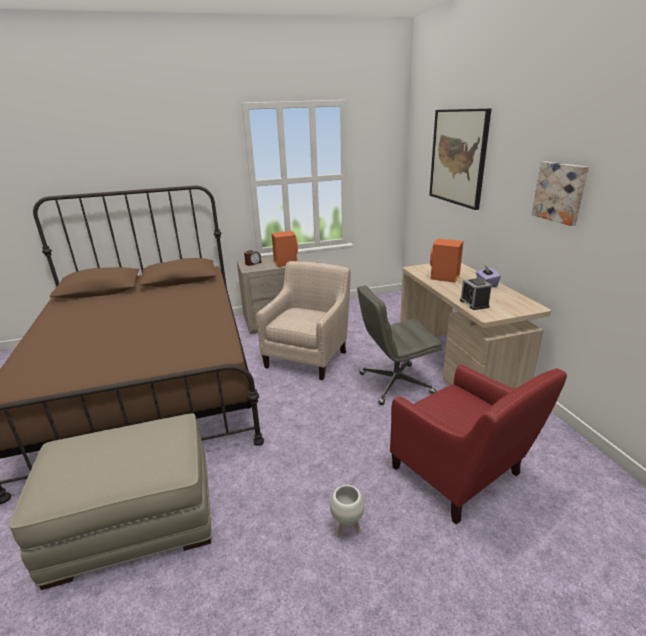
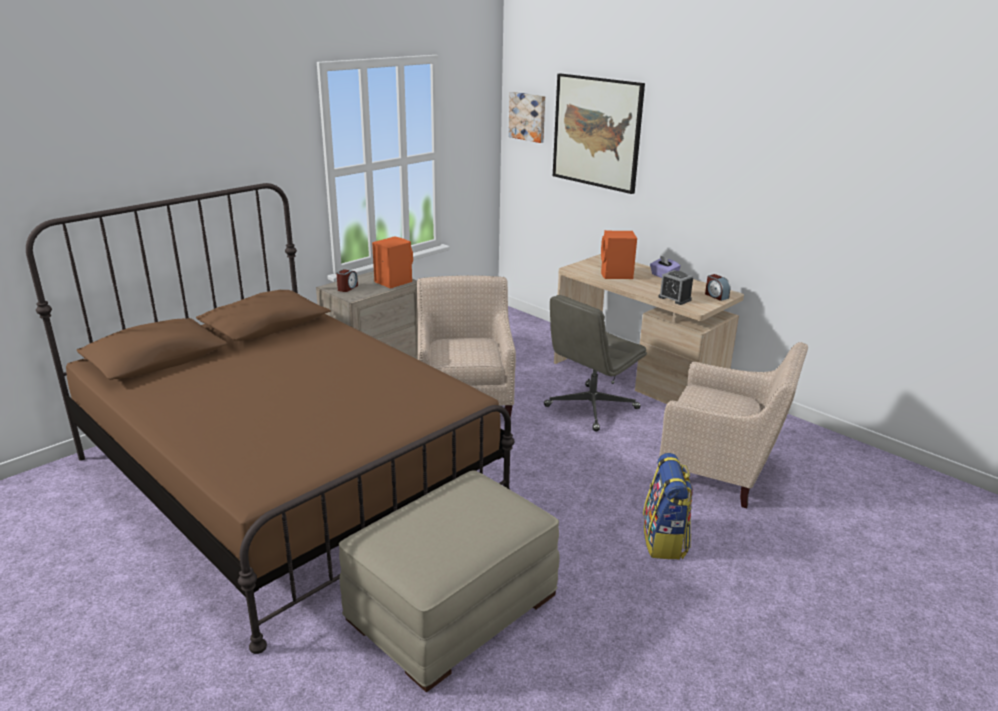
camera: 30 degrees left, 0 degrees up
white planter [330,485,364,536] -> backpack [643,453,693,559]
red armchair [390,364,567,525] -> beige armchair [659,342,808,508]
picture [532,161,589,226] -> picture moved to [508,92,545,143]
none -> alarm clock [705,274,731,301]

